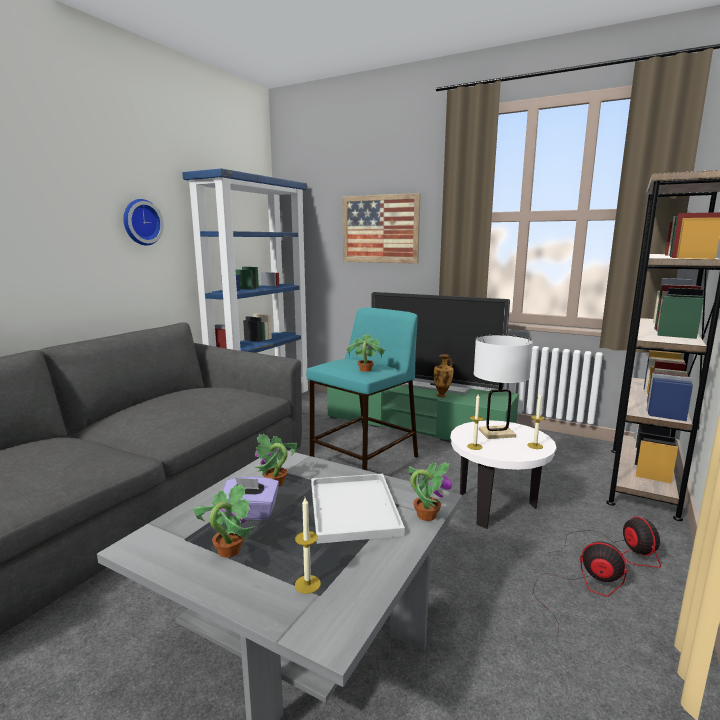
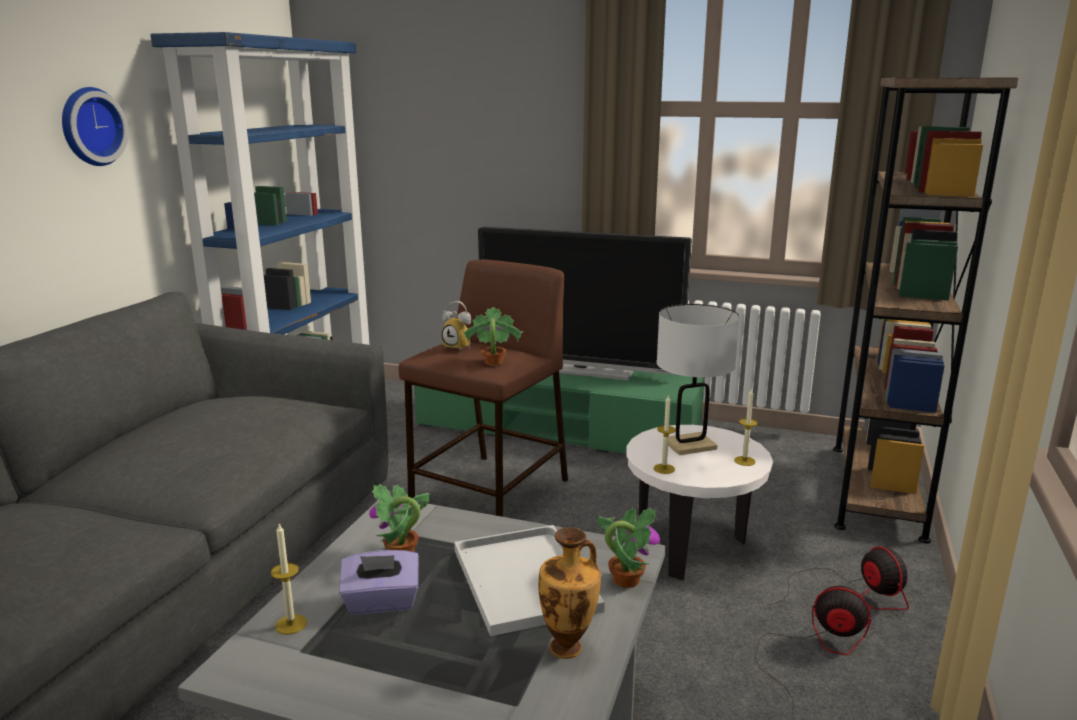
camera: 10 degrees left, 5 degrees up
potted plant [193,484,257,558] -> none
candle [295,497,321,594] -> candle moved to [271,524,307,635]
turquoise stool [306,307,418,470] -> brown stool [399,259,568,517]
picture [343,193,421,264] -> none
vase [434,354,454,397] -> vase moved to [539,527,601,659]
none -> alarm clock [441,301,471,352]

